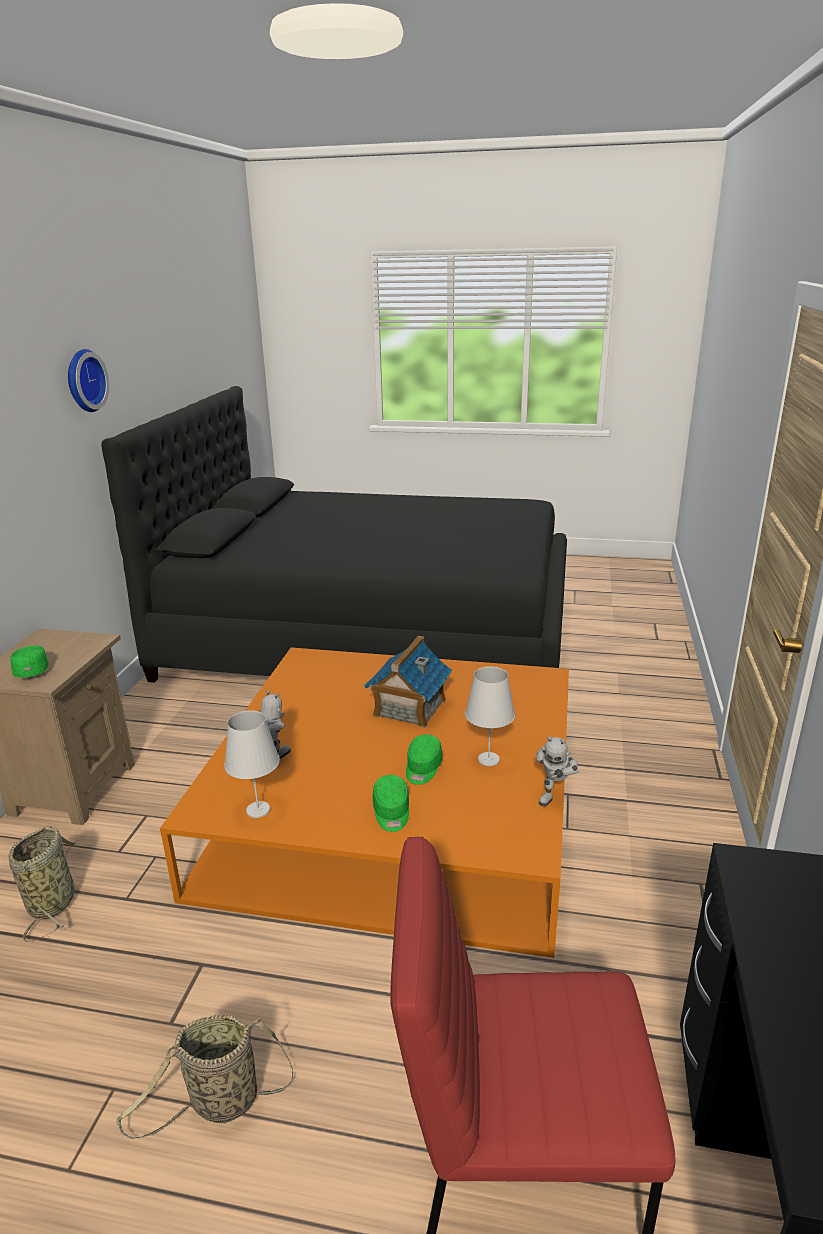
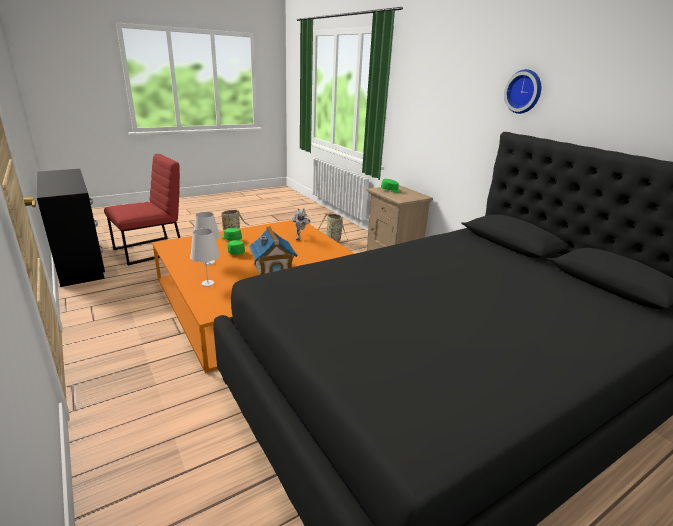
camera: 135 degrees right, 0 degrees up
white table lamp [224,710,280,818] -> white table lamp moved to [190,228,220,287]
toy robot [536,736,579,806] -> none

